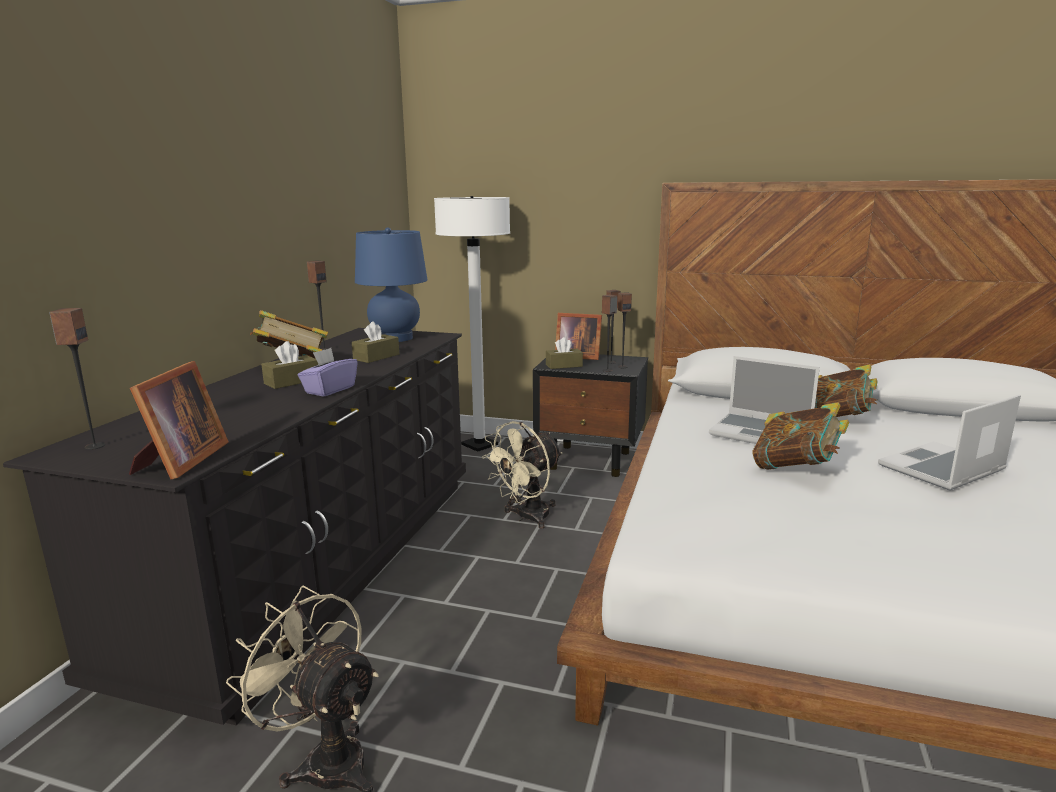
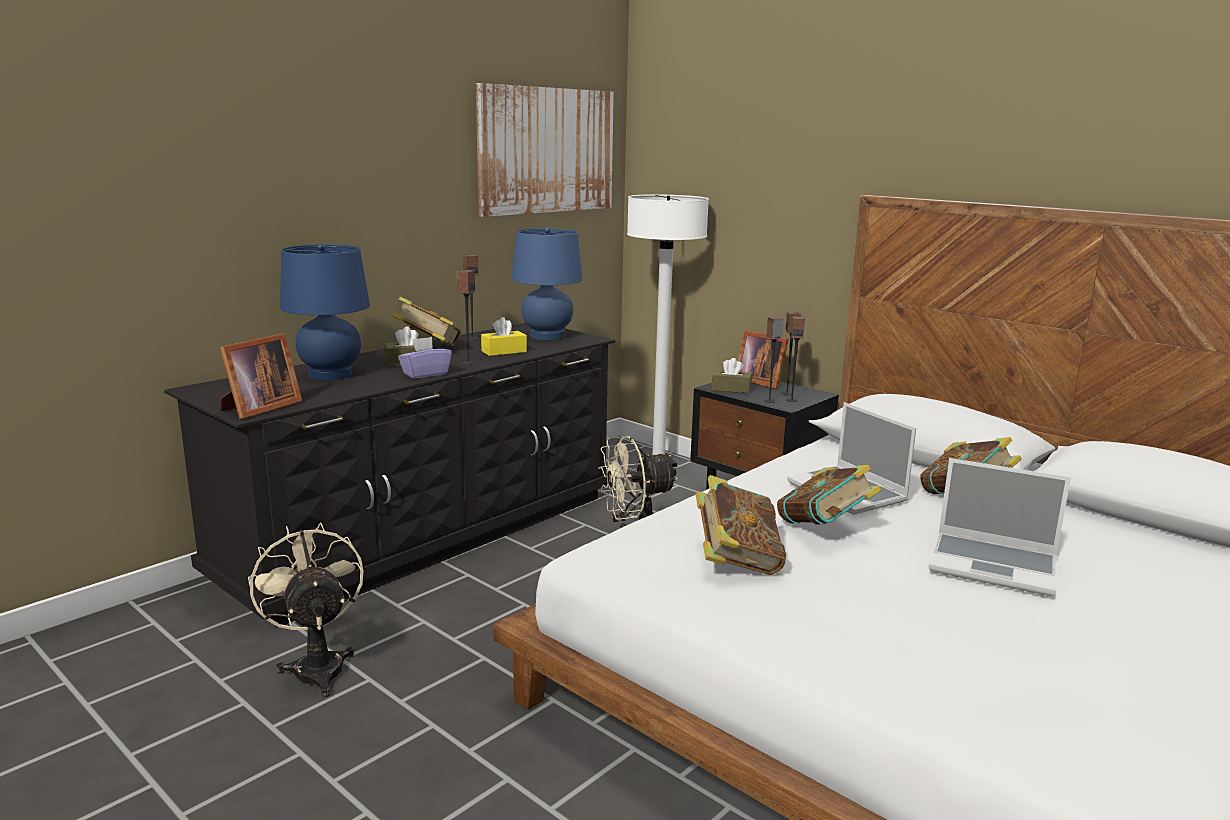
camera: 25 degrees right, 0 degrees up
speaker [49,308,105,450] -> speaker moved to [456,269,475,365]
brown tissue box [352,321,399,363] -> yellow tissue box [481,317,527,356]
laptop [878,395,1021,491] -> laptop turned 150 degrees counterclockwise [928,458,1071,596]
none -> blue table lamp [280,244,370,380]
none -> picture [476,83,614,217]
none -> book [696,475,786,575]

